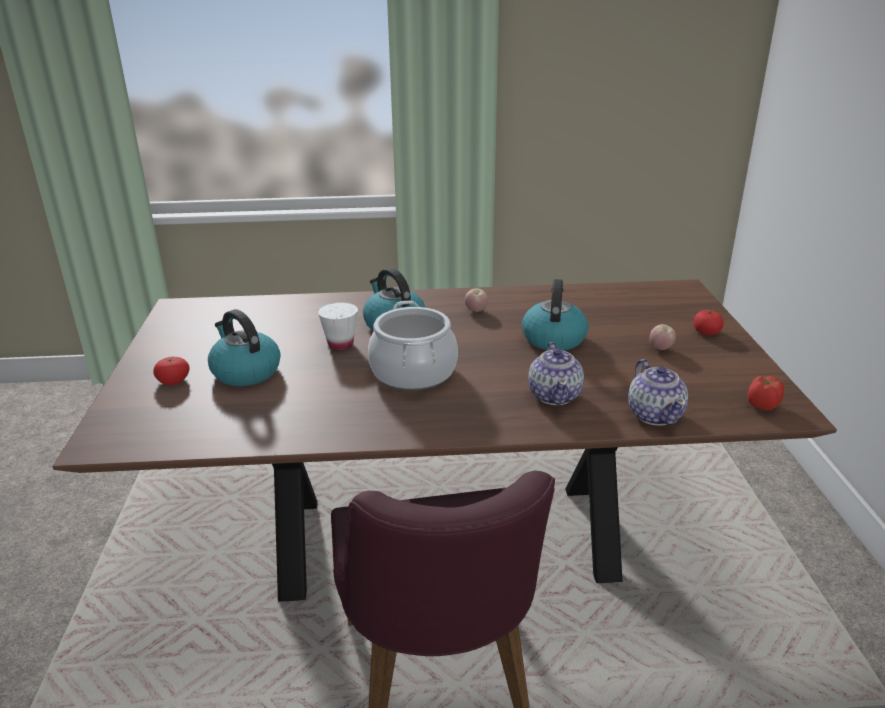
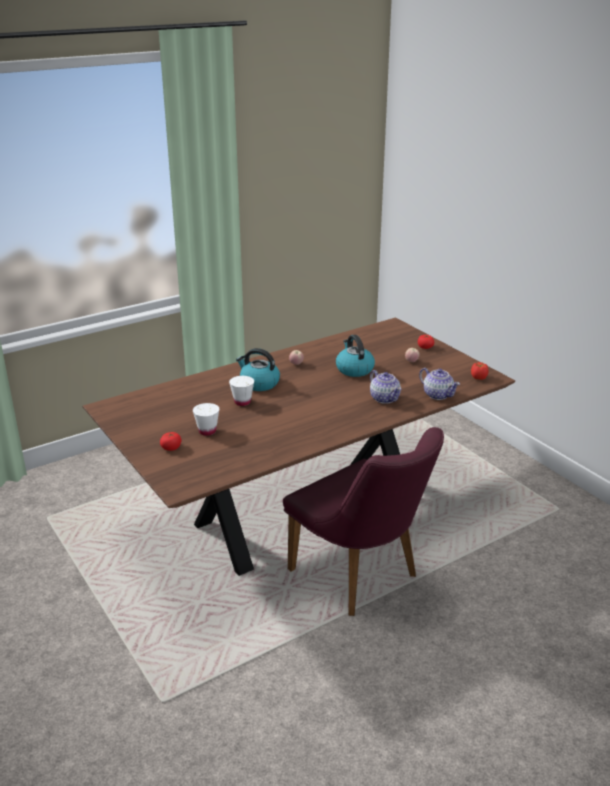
camera: 30 degrees left, 0 degrees up
kettle [208,309,281,386] -> white cup [193,403,219,436]
cooking pot [368,301,458,390] -> none

